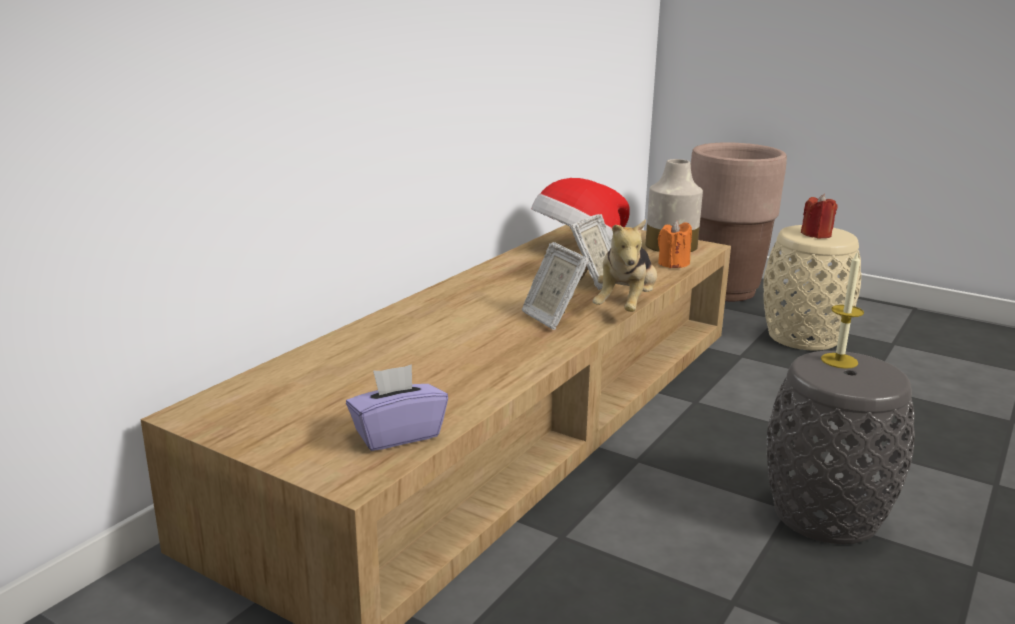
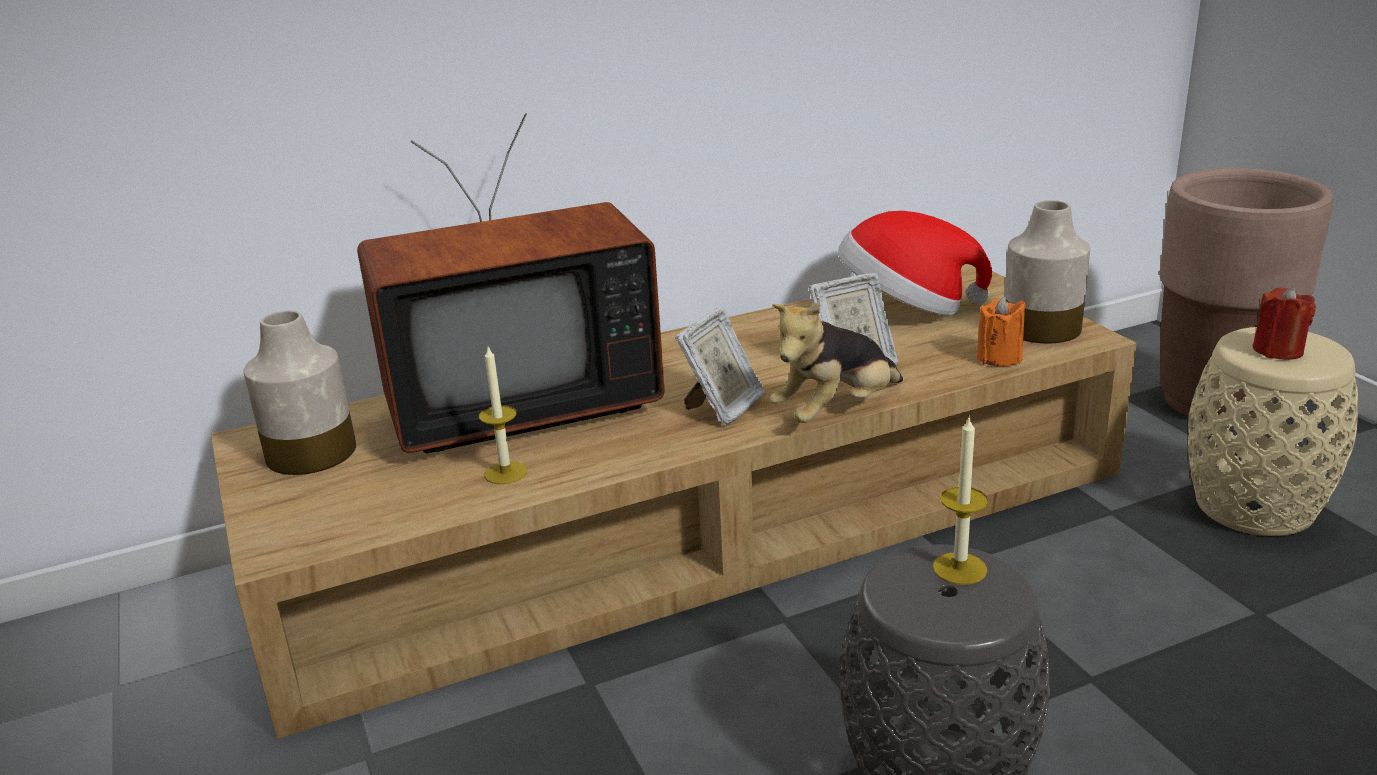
camera: 35 degrees right, 5 degrees up
purple tissue box [346,365,448,451] -> none
picture frame [521,242,589,330] -> picture frame turned 150 degrees counterclockwise [675,308,766,426]
none -> beige vase [244,310,356,475]
none -> television [357,113,665,453]
none -> candle [479,347,527,484]

